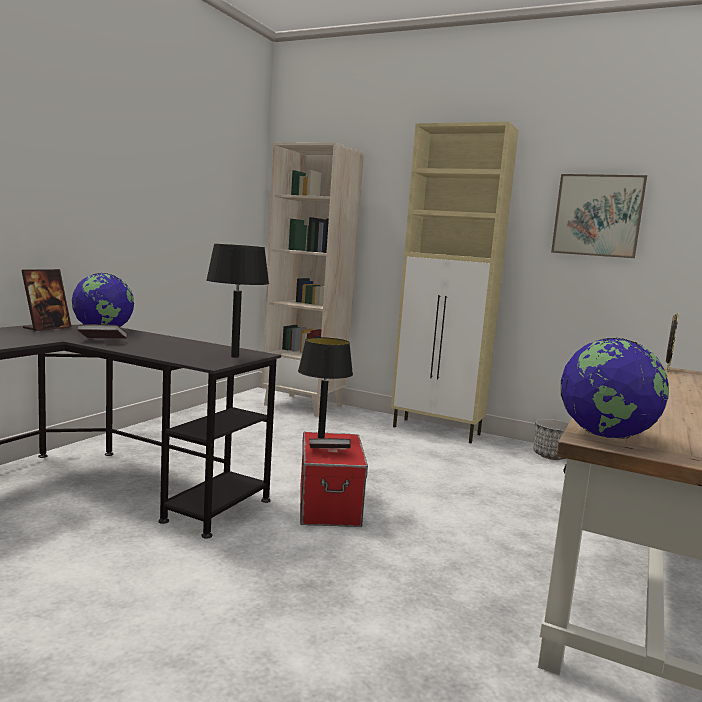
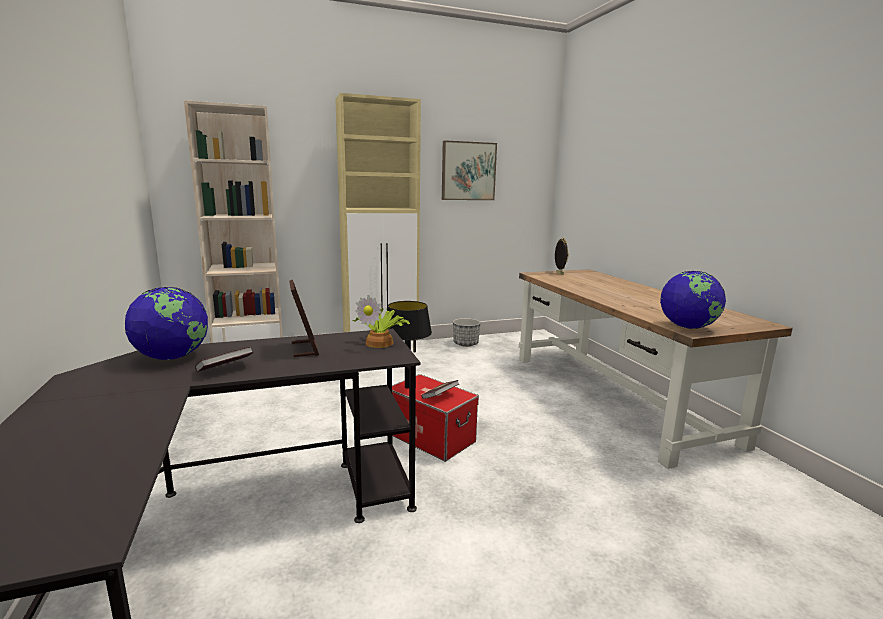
camera: 45 degrees left, 5 degrees up
picture frame [21,269,72,331] -> picture frame moved to [289,280,319,357]
black table lamp [206,244,269,358] -> potted plant [353,295,410,348]

